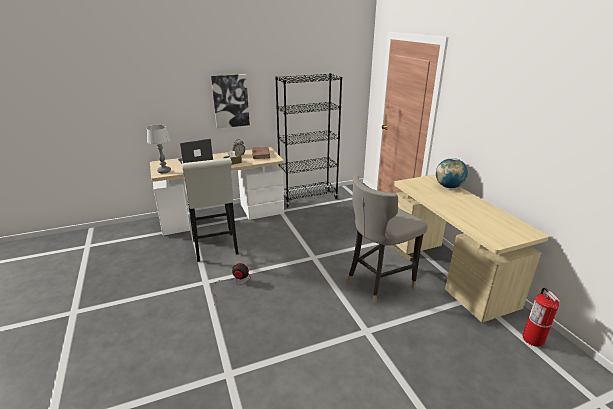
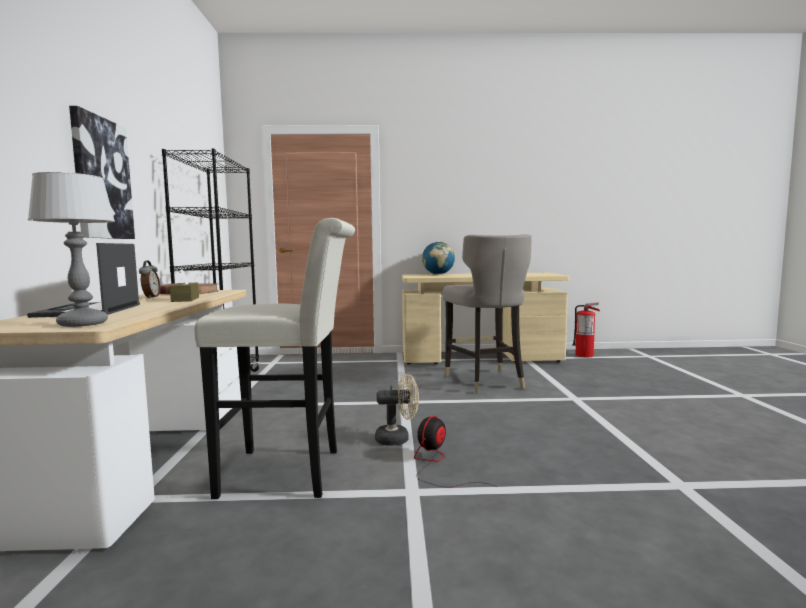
camera: 70 degrees left, 20 degrees down
none -> beige fan [375,374,419,445]

